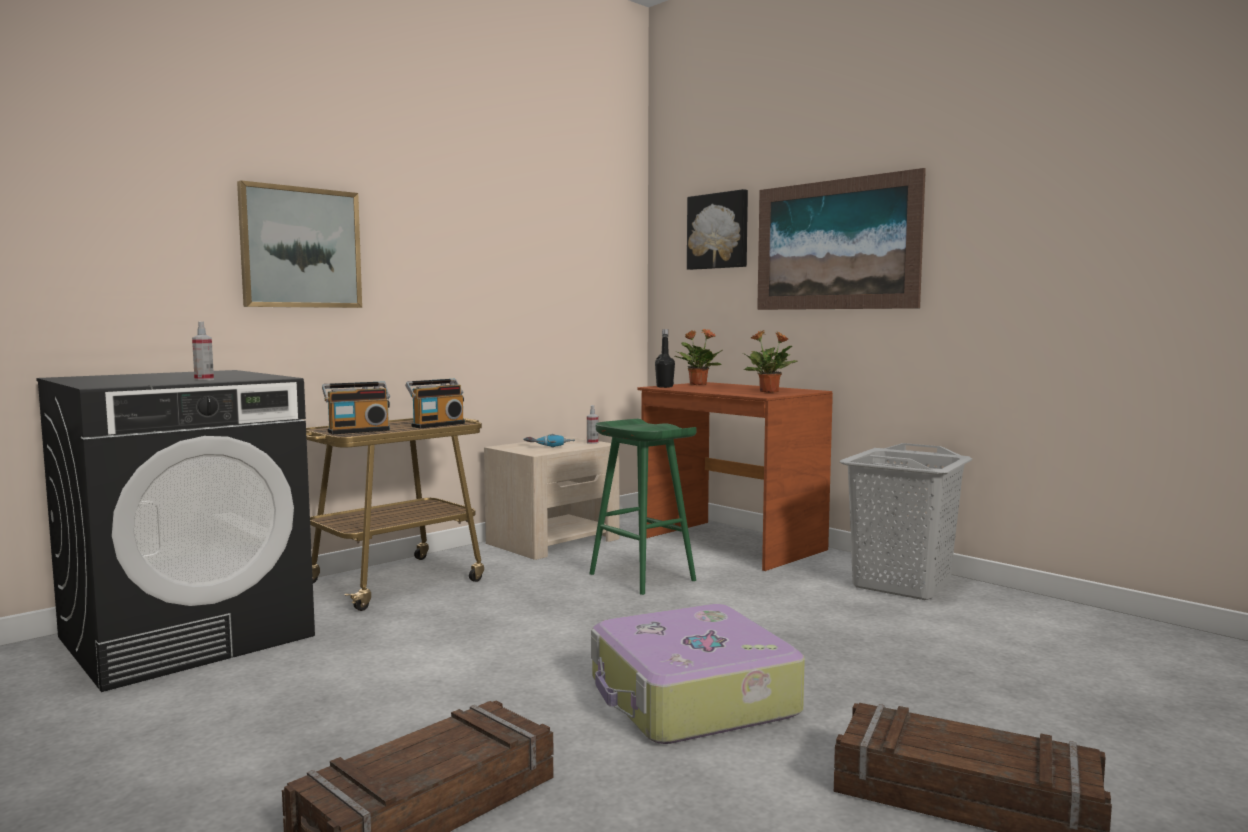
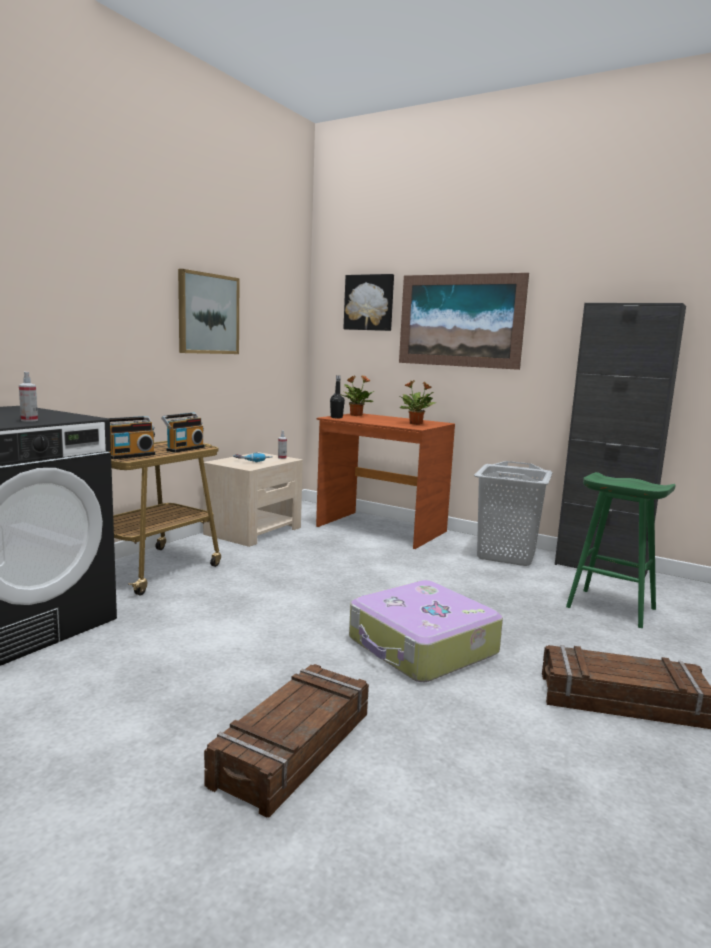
camera: 15 degrees left, 5 degrees up
picture [237,180,362,308] -> picture moved to [178,269,239,354]
green stool [589,419,697,595] -> green stool moved to [566,472,676,628]
none -> black cabinet [555,303,686,578]

